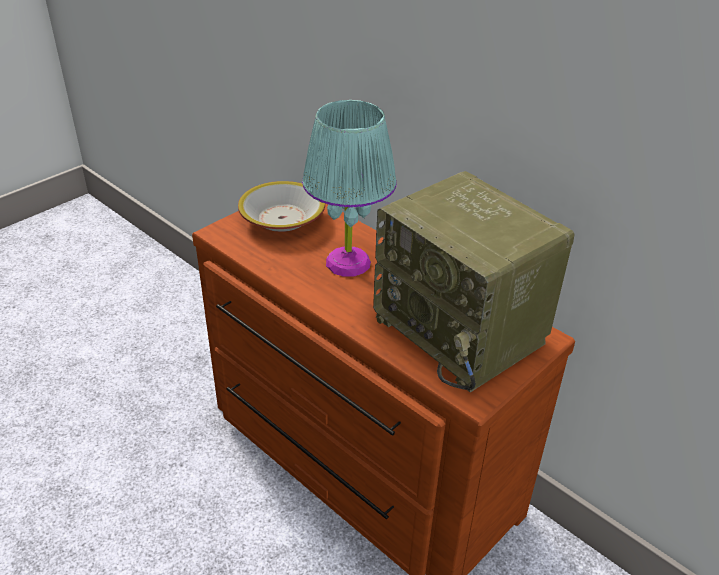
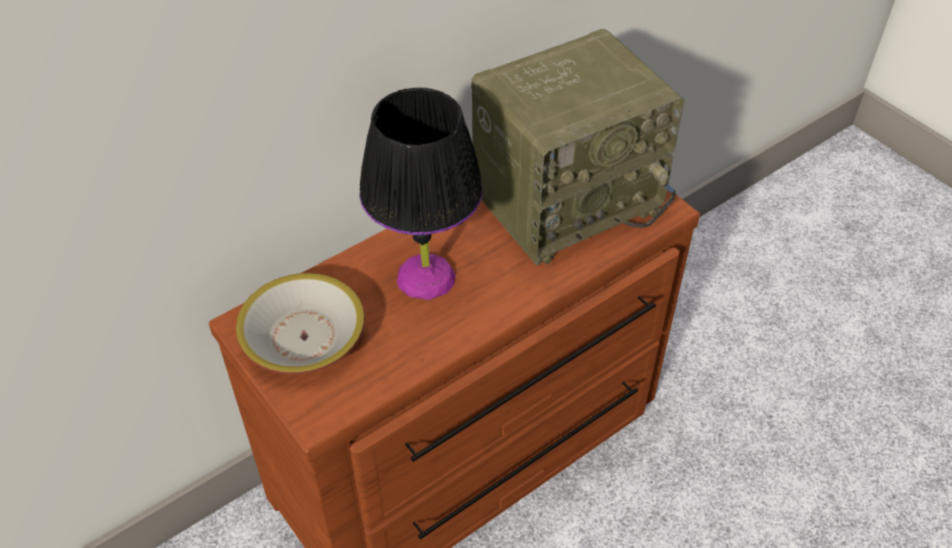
camera: 80 degrees left, 10 degrees up
turquoise table lamp [302,100,397,277] -> black table lamp [359,88,483,300]

